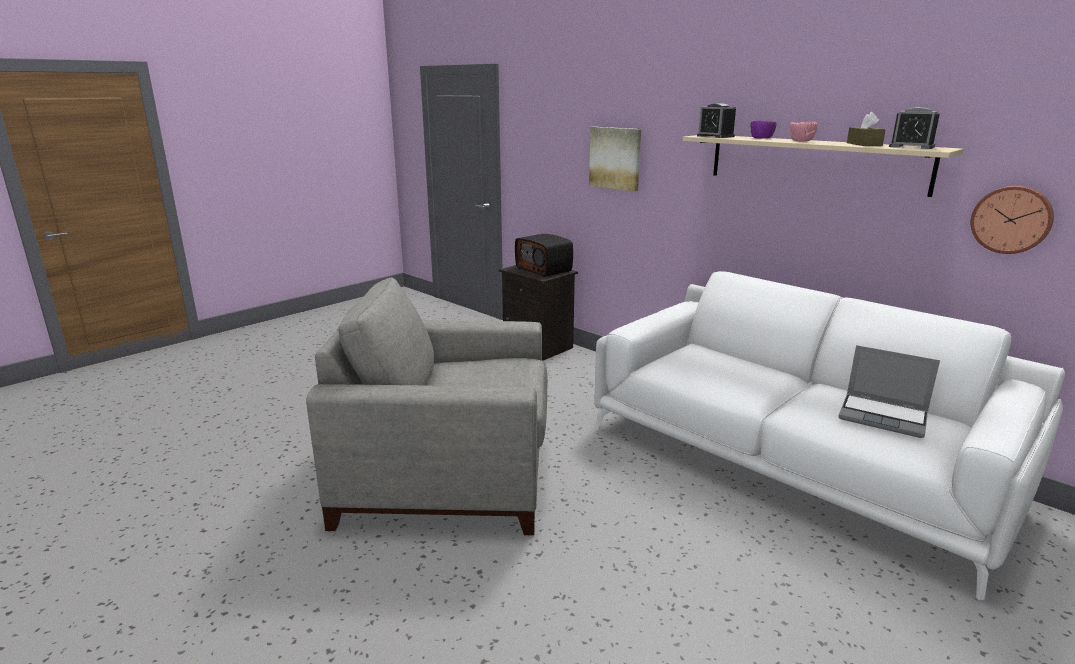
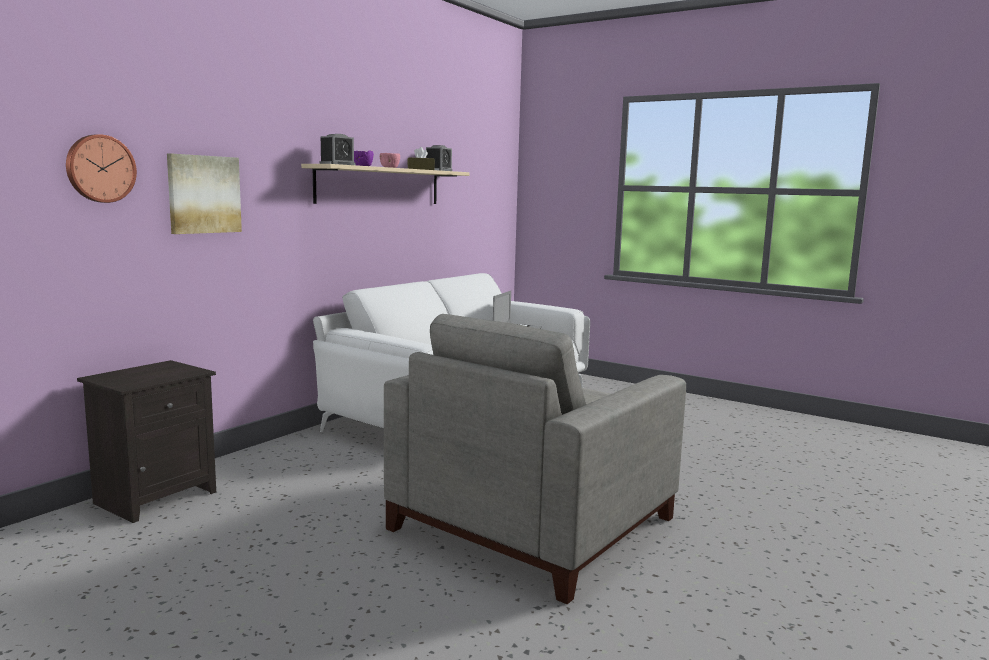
camera: 100 degrees left, 10 degrees down
grey armchair [306,277,548,535] -> grey armchair turned 45 degrees clockwise [384,314,686,604]
radio [515,234,573,277] -> none
wall clock [971,186,1054,254] -> wall clock moved to [66,134,137,203]

